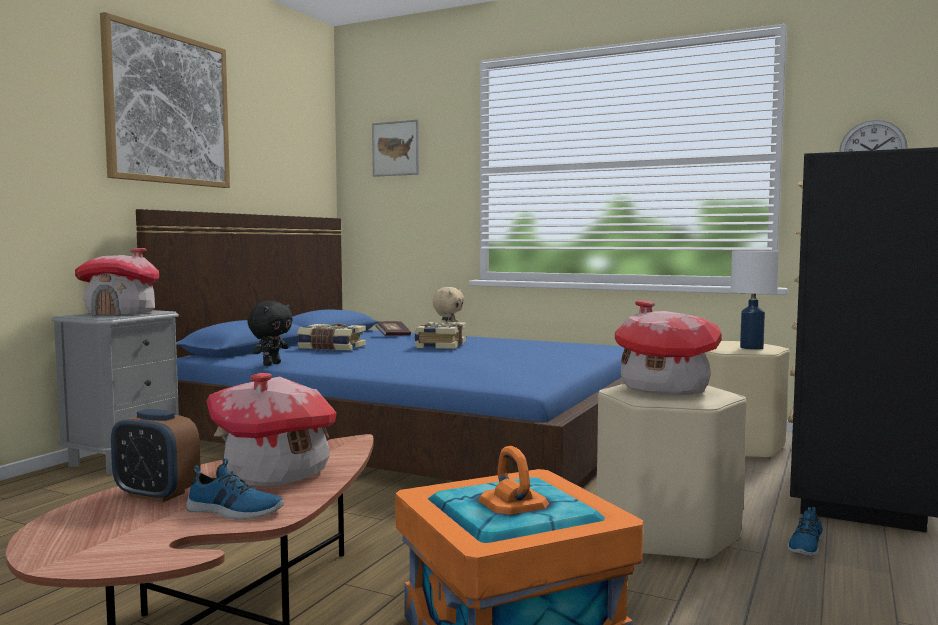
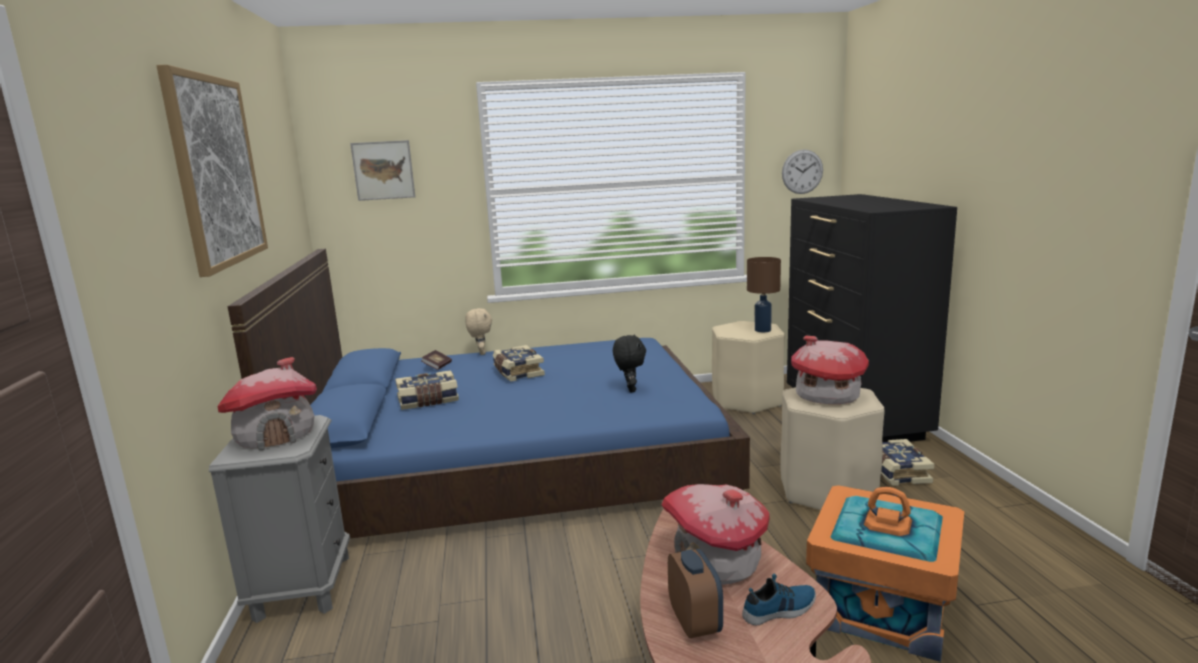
camera: 35 degrees left, 10 degrees up
alarm clock [111,409,201,502] -> alarm clock turned 90 degrees counterclockwise [668,549,723,638]
black plush toy [247,301,293,366] -> black plush toy moved to [613,335,646,392]
white table lamp [731,251,779,350] -> brown table lamp [747,257,781,332]
shoe [787,507,823,556] -> book [881,439,935,486]

